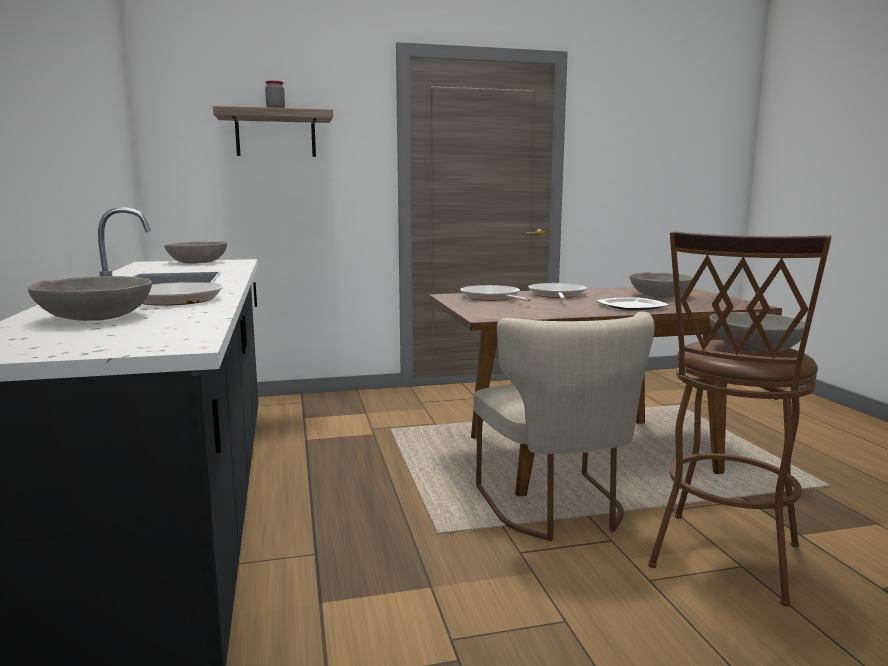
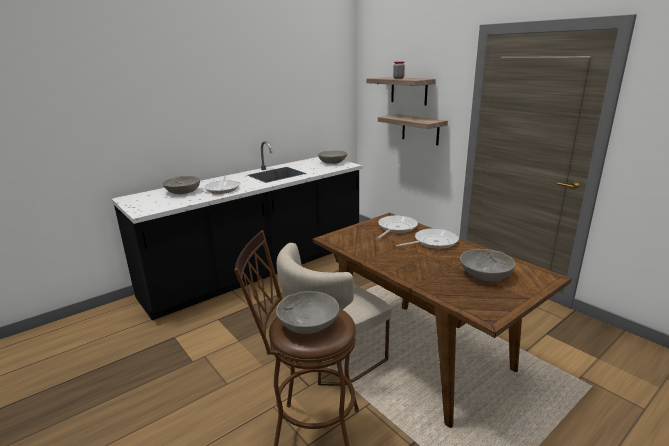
camera: 65 degrees right, 10 degrees up
plate [597,297,669,311] -> none
none -> shelf [378,114,448,145]

